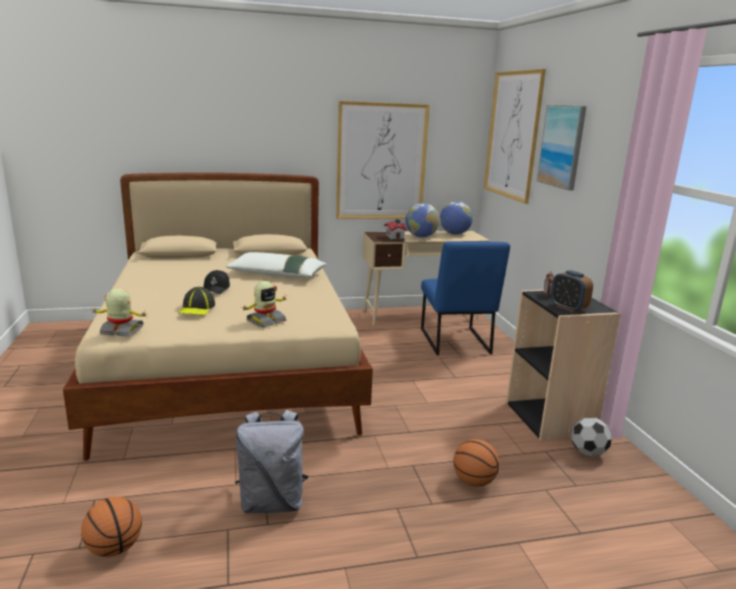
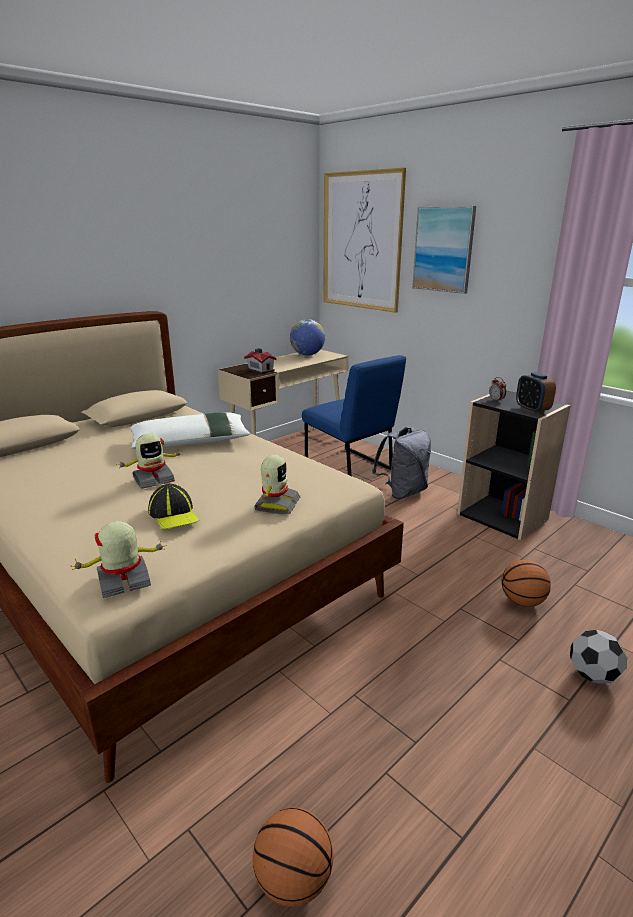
camera: 30 degrees left, 5 degrees up
black cap [204,270,230,294] -> toy robot [116,433,183,489]
grey backpack [235,410,308,514] -> grey backpack moved to [372,427,431,499]
picture [336,101,430,219] -> none
globe [405,203,439,238] -> none
alarm clock [551,270,593,312] -> alarm clock turned 45 degrees clockwise [516,372,556,414]
football [571,418,612,456] -> football moved to [570,630,627,684]

